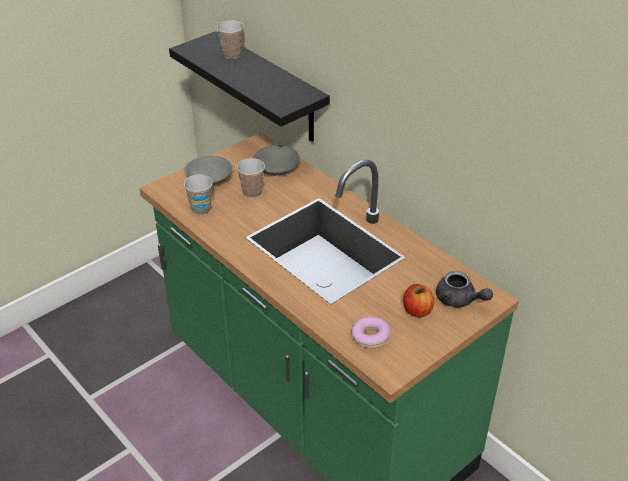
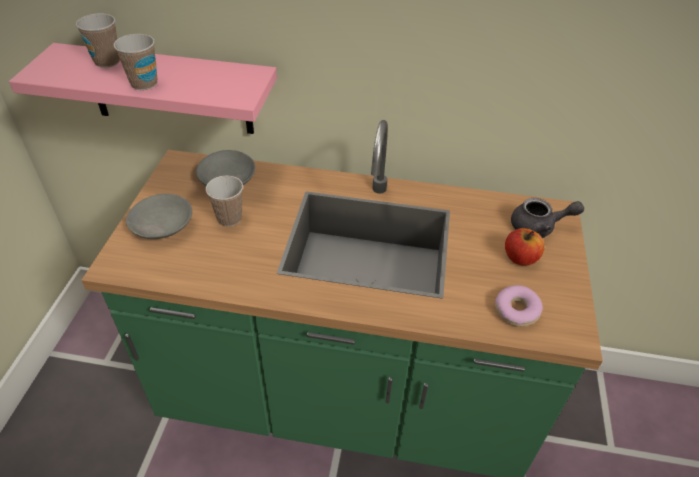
camera: 40 degrees left, 5 degrees up
black shelf [169,31,330,142] -> pink shelf [9,43,277,134]
cup [184,174,213,215] -> cup moved to [114,34,157,90]

